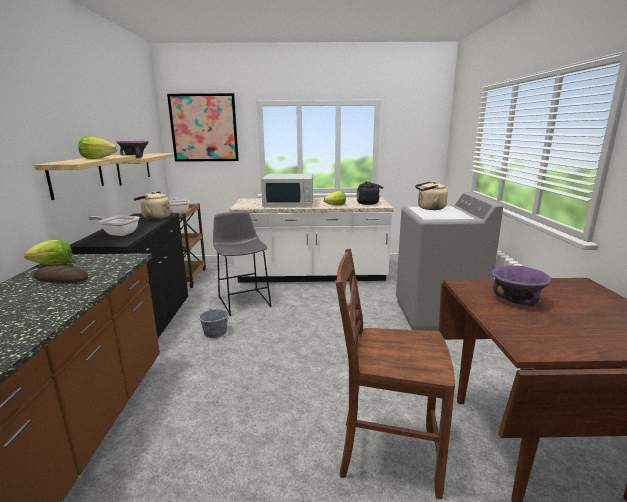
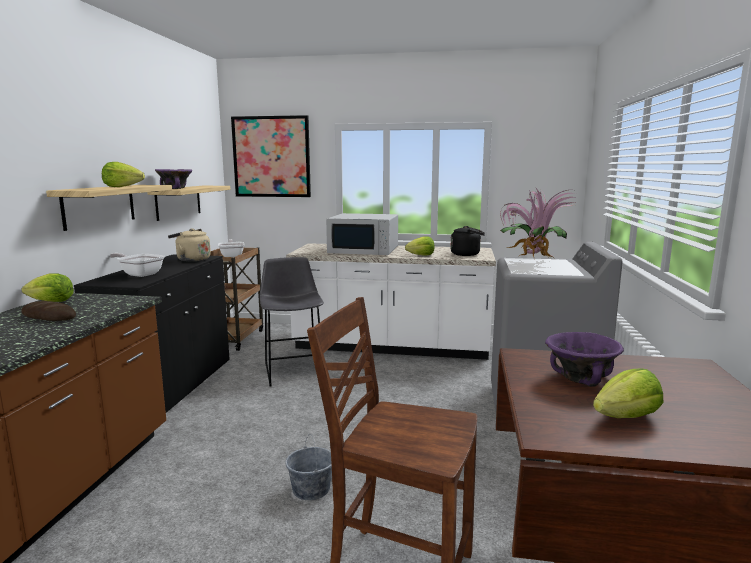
camera: 10 degrees right, 5 degrees down
grey bucket [199,301,229,338] -> grey bucket moved to [286,434,332,500]
beige kettle [415,182,448,210] -> potted plant [500,187,576,260]
none -> lettuce [593,368,663,418]

